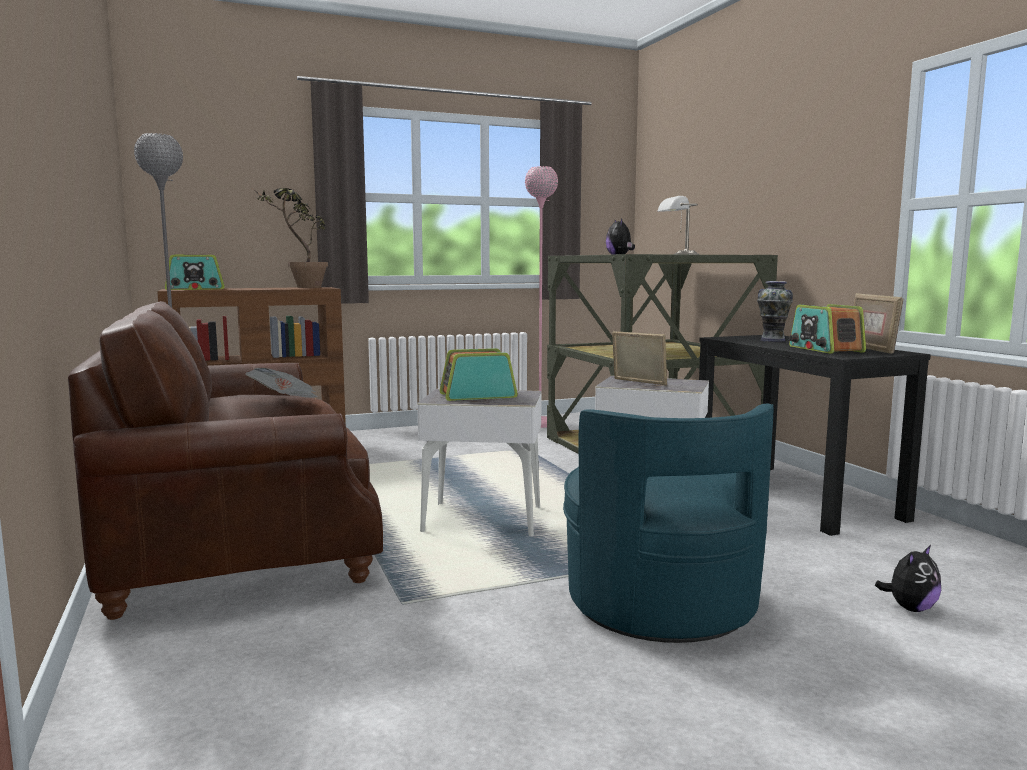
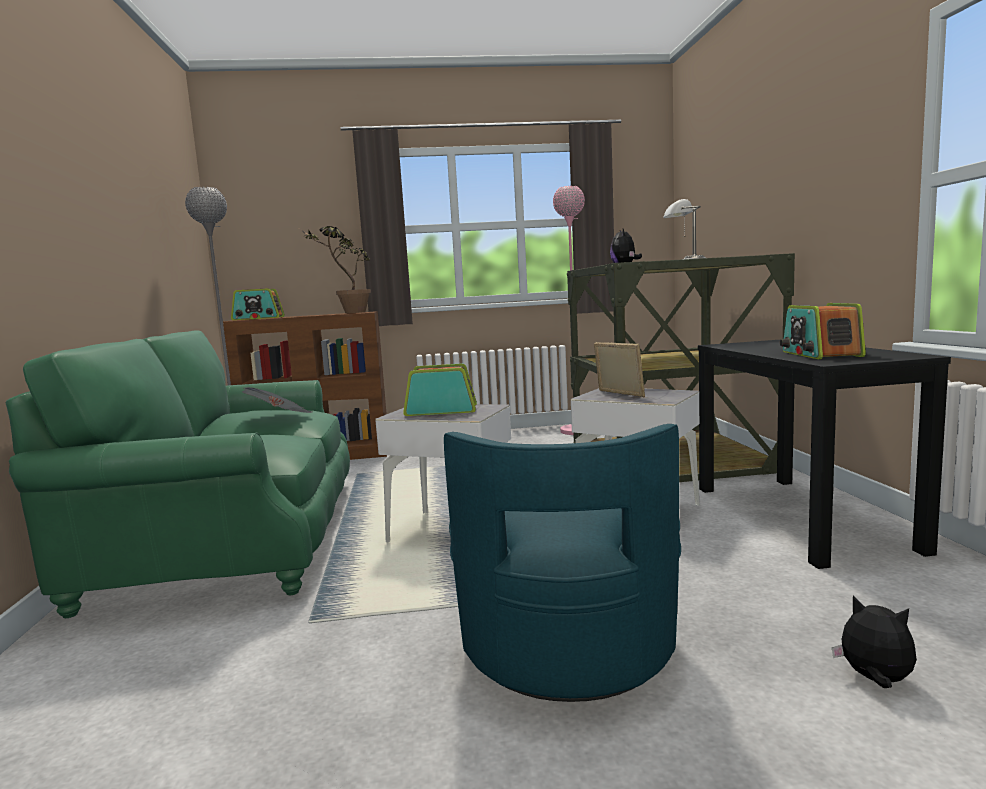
camera: 15 degrees right, 0 degrees up
brown sofa [68,301,383,620] -> green sofa [6,330,350,618]
vase [757,281,793,342] -> none
picture frame [854,293,903,354] -> none
plush toy [875,545,941,612] -> plush toy turned 120 degrees counterclockwise [832,596,917,688]

